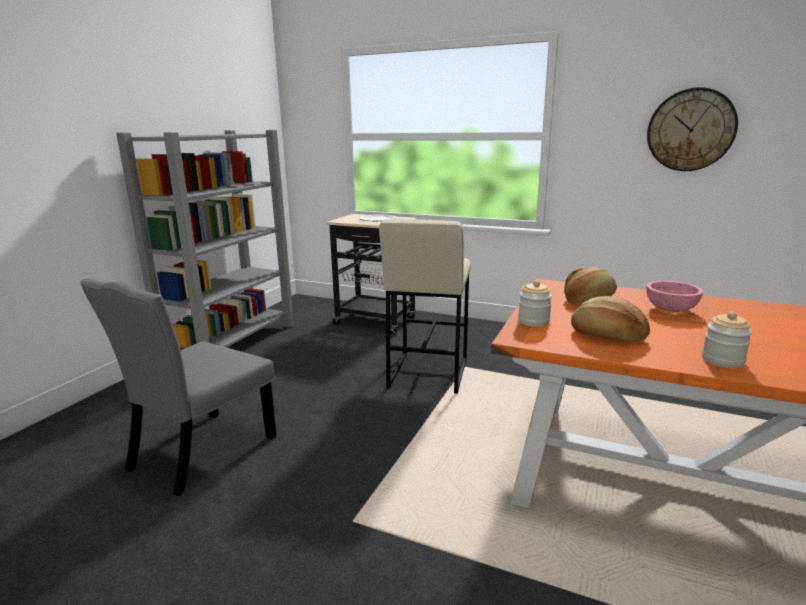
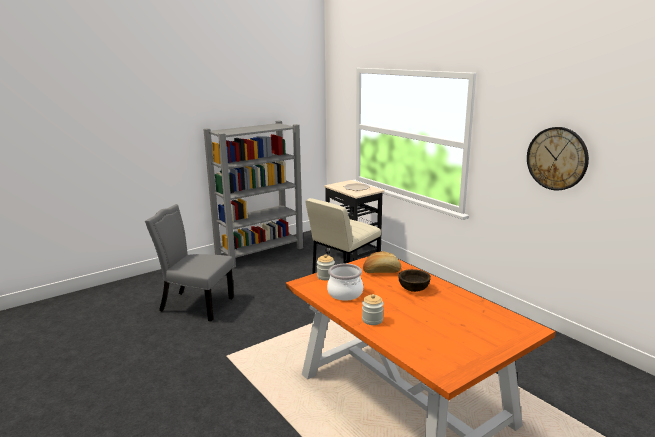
camera: 30 degrees right, 0 degrees up
grey chair [80,279,276,496] -> grey chair turned 45 degrees clockwise [145,204,234,322]
bread [571,296,650,342] -> cooking pot [327,264,363,301]
pink bowl [647,281,703,312] -> brown bowl [398,269,431,292]

